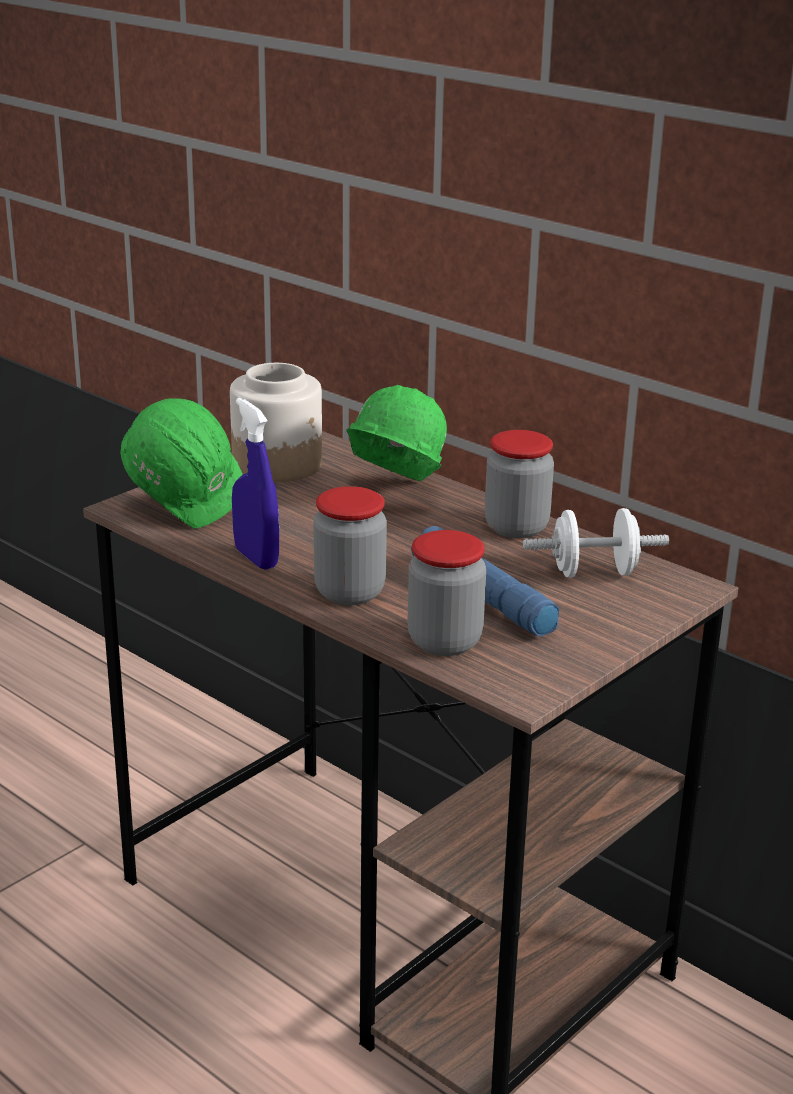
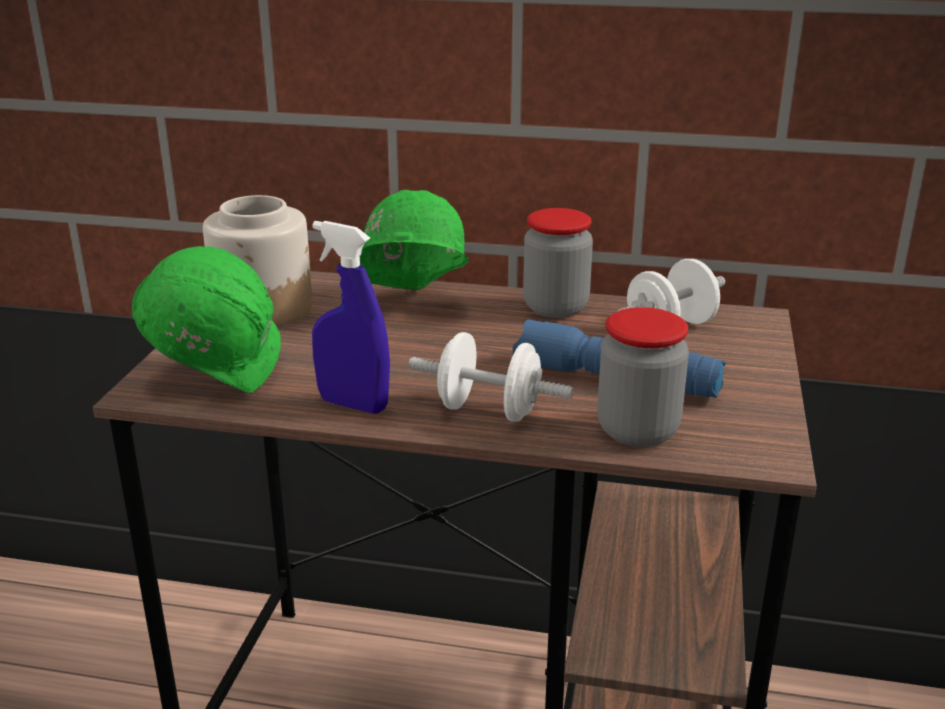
camera: 30 degrees left, 0 degrees up
jar [313,486,387,605] -> white dumbbell [409,332,573,422]

